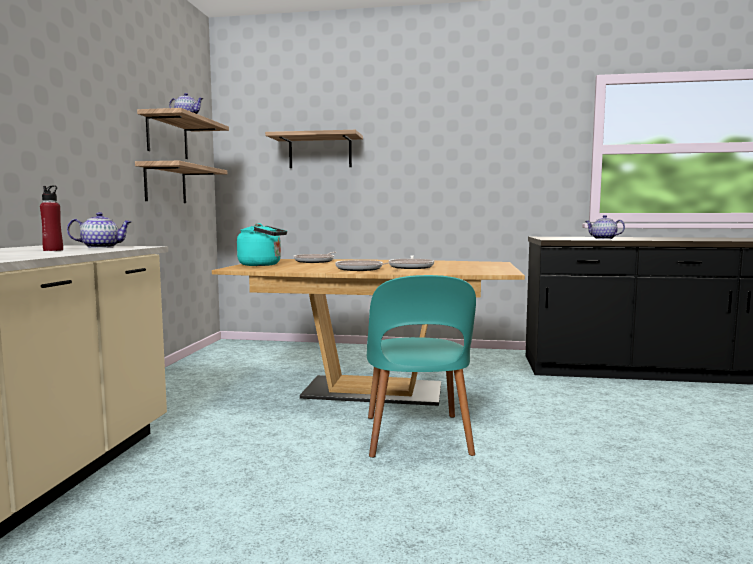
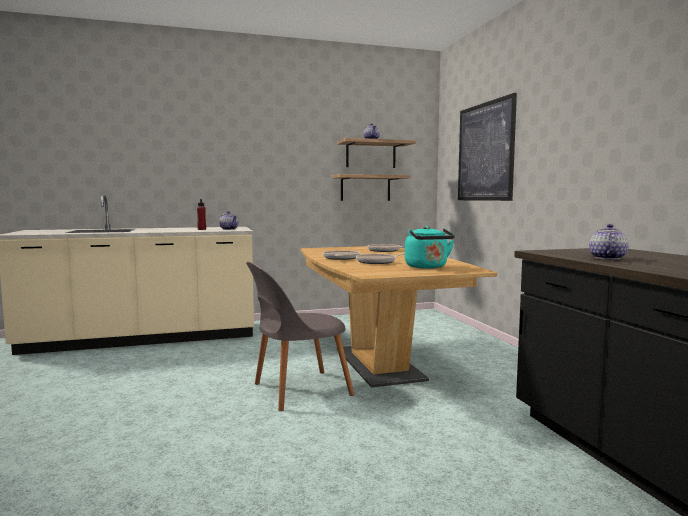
camera: 65 degrees right, 0 degrees up
turquoise kettle [237,223,287,266] -> turquoise kettle moved to [405,226,455,269]
shelf [265,130,363,168] -> picture [458,93,517,201]
turquoise chair [367,275,476,458] -> grey chair [246,262,354,411]

